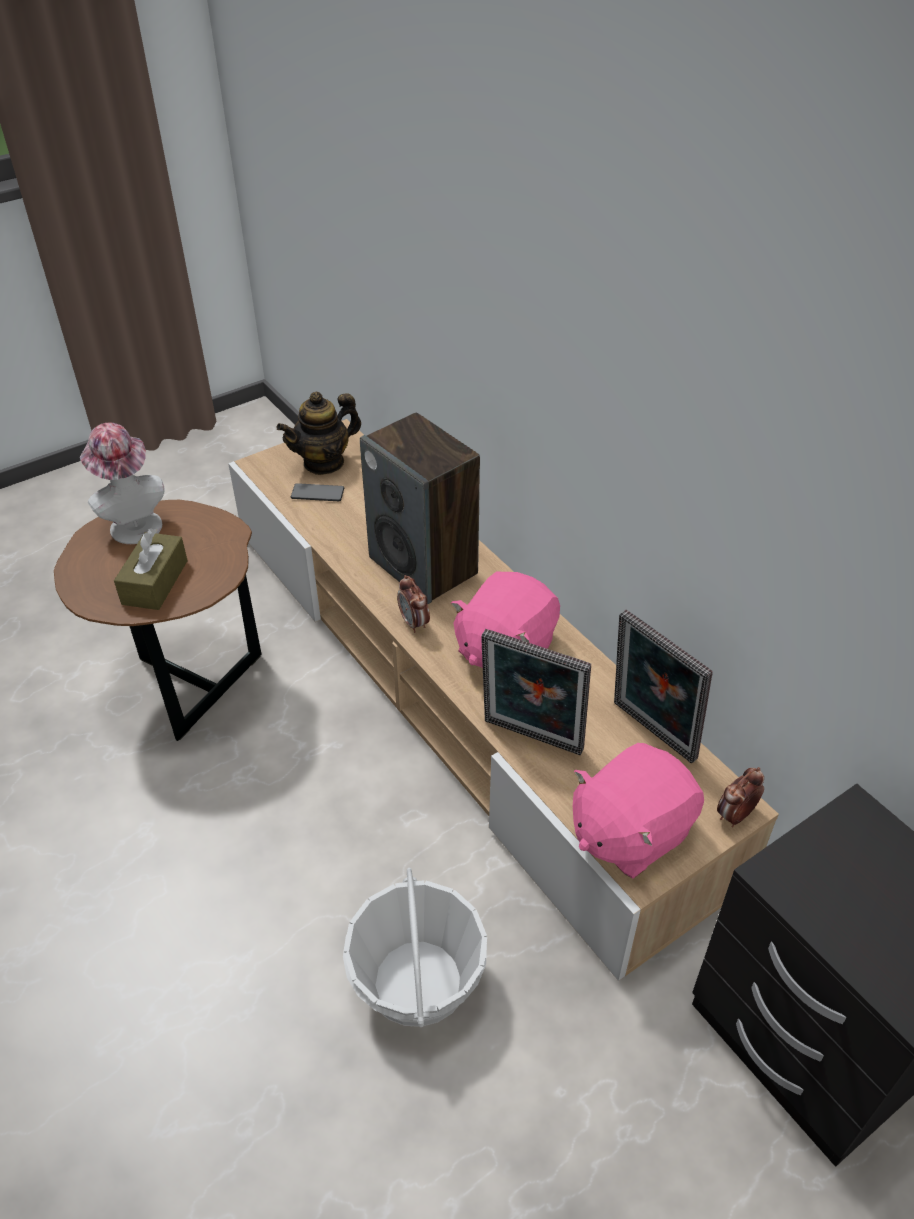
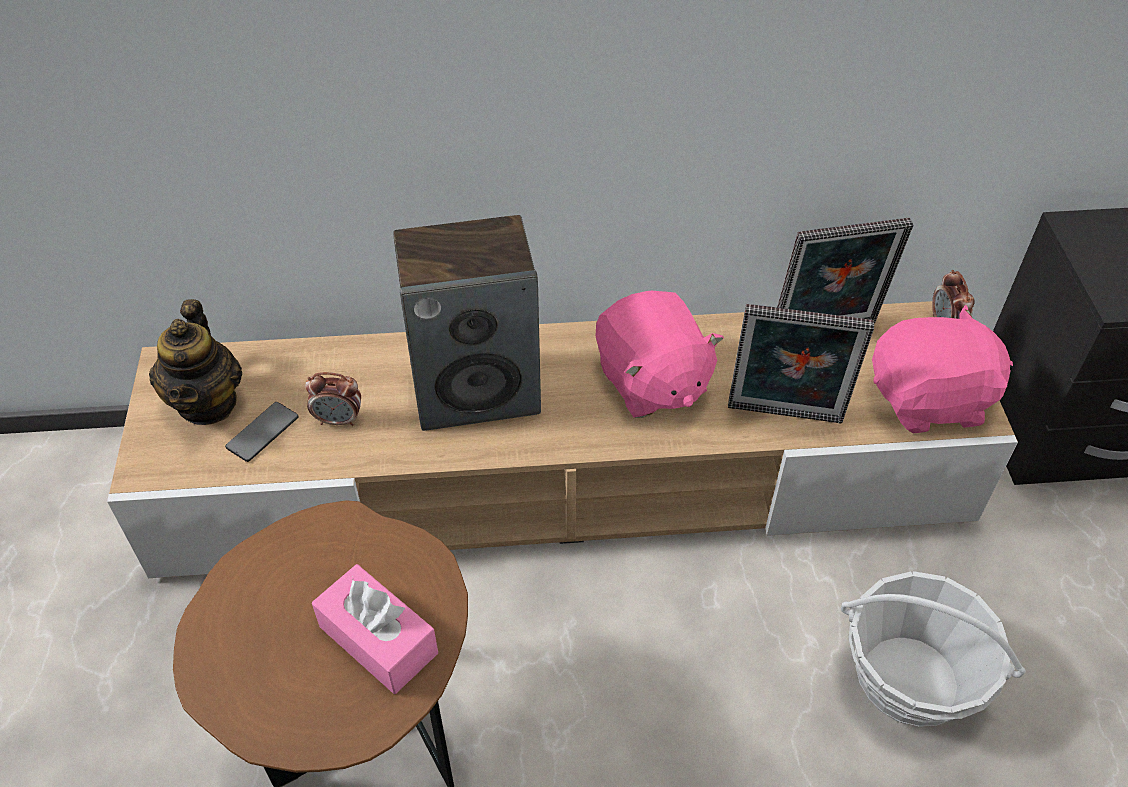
camera: 60 degrees left, 5 degrees up
hat [80,423,165,544] -> none
brown tissue box [114,528,188,610] -> pink tissue box [312,564,438,694]
alarm clock [397,575,430,633] -> alarm clock moved to [305,372,361,426]
picture frame [481,629,591,755] -> picture frame turned 45 degrees clockwise [728,304,874,423]
pink plush toy [573,743,704,879] -> pink plush toy turned 90 degrees counterclockwise [872,305,1013,434]

